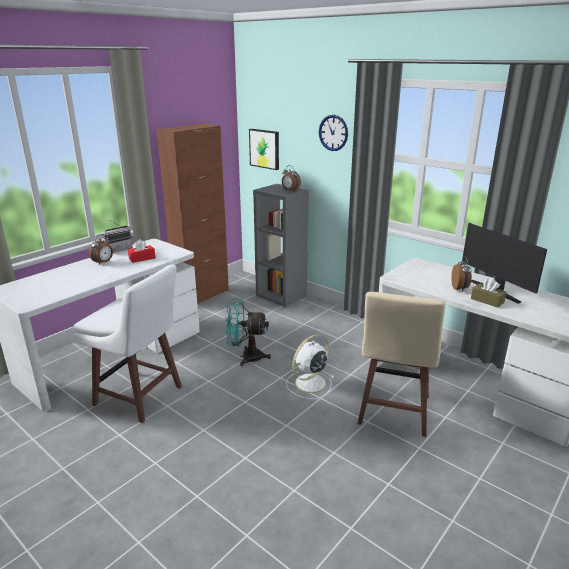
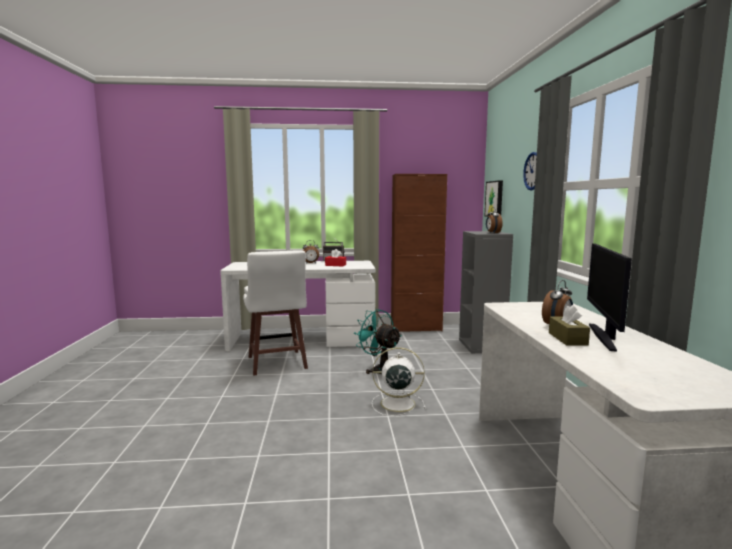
camera: 45 degrees right, 15 degrees down
beige stool [358,292,445,437] -> none

